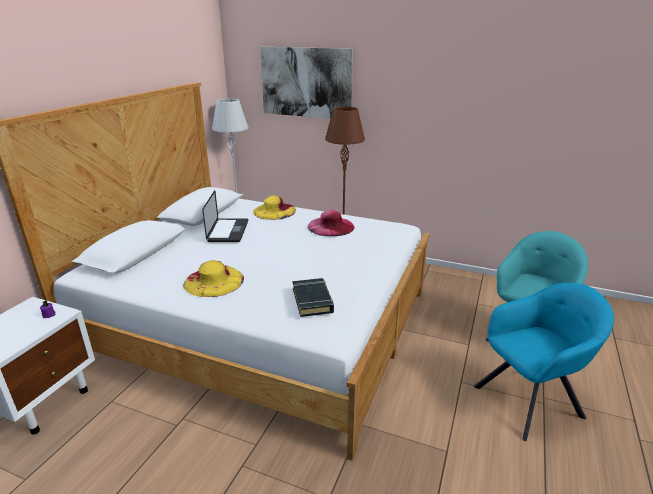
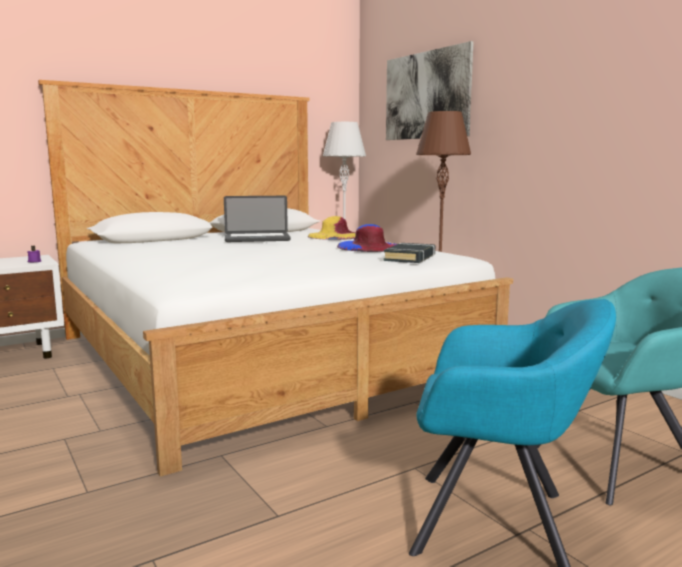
camera: 35 degrees right, 15 degrees down
yellow hat [183,260,244,297] -> none
laptop [202,190,248,242] -> laptop turned 45 degrees clockwise [224,196,291,242]
black book [293,278,334,317] -> black book moved to [384,243,435,263]
pink hat [308,210,354,236] -> blue hat [337,224,397,252]

